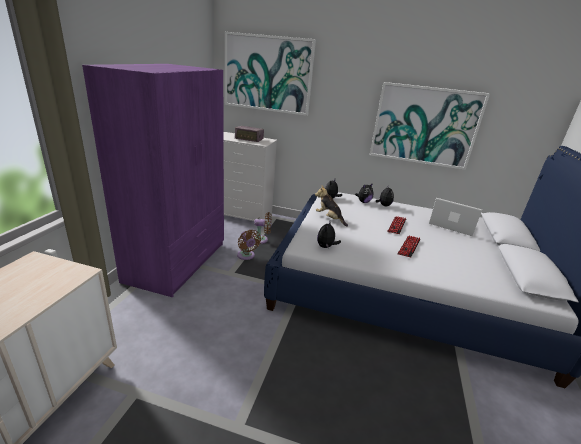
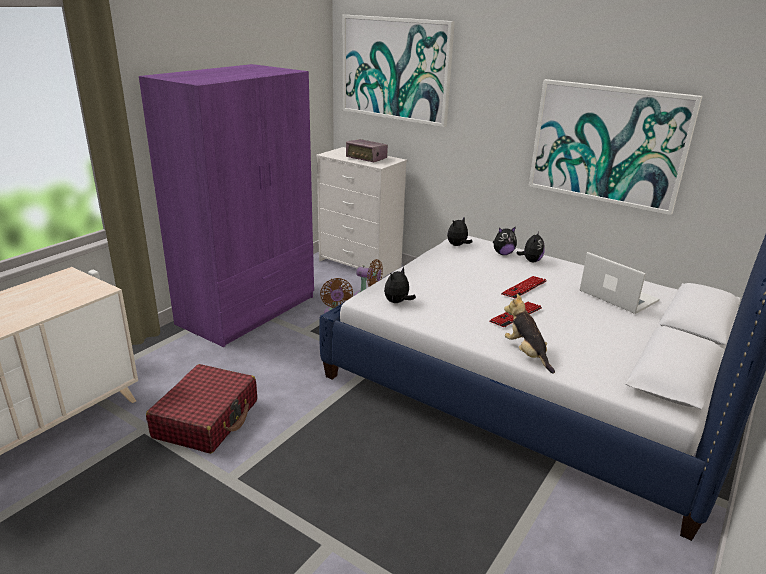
camera: 20 degrees right, 0 degrees up
plush toy [315,185,348,227] -> plush toy moved to [504,294,555,374]
none -> red suitcase [146,364,257,454]

